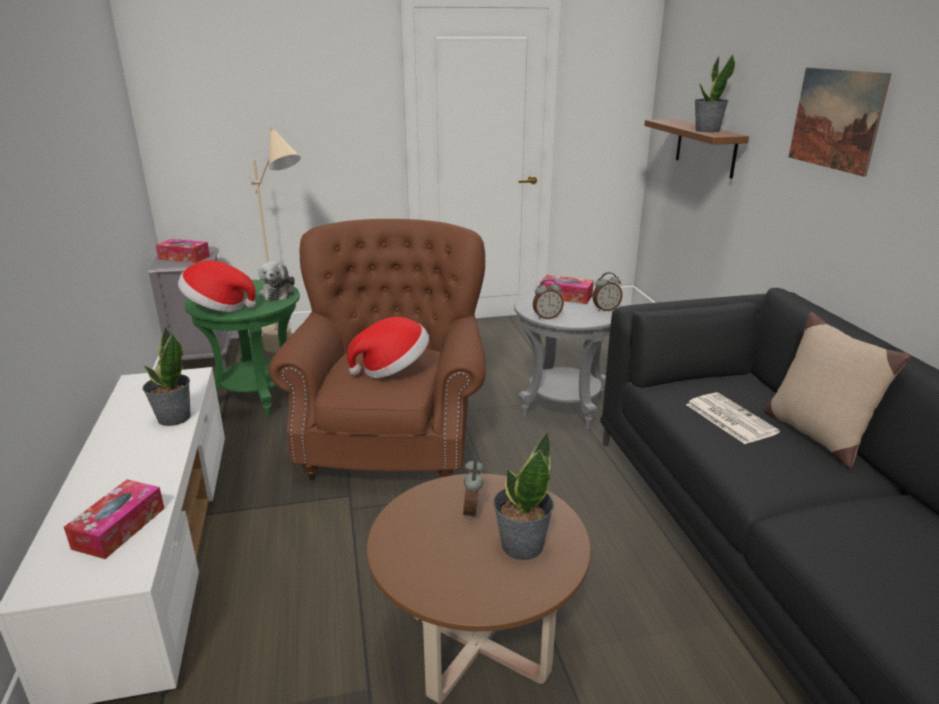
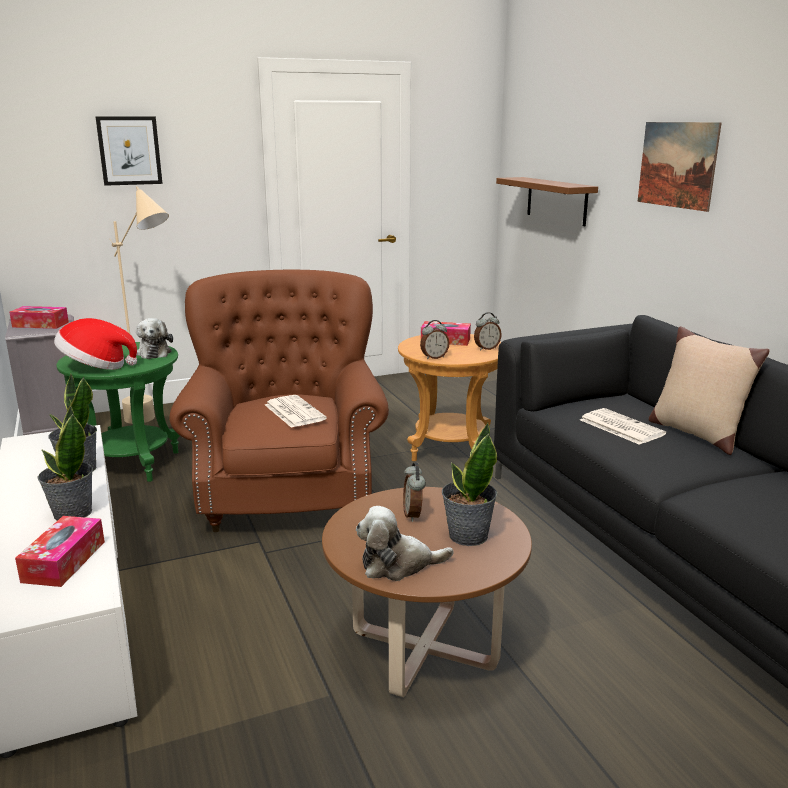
camera: 10 degrees left, 5 degrees down
hat [347,317,429,378] -> newspaper [265,395,327,428]
grey side table [514,289,627,429] -> brown side table [398,334,501,461]
potted plant [695,54,735,132] -> potted plant moved to [37,405,93,521]
none -> picture [96,117,163,186]
none -> plush toy [356,506,453,581]

